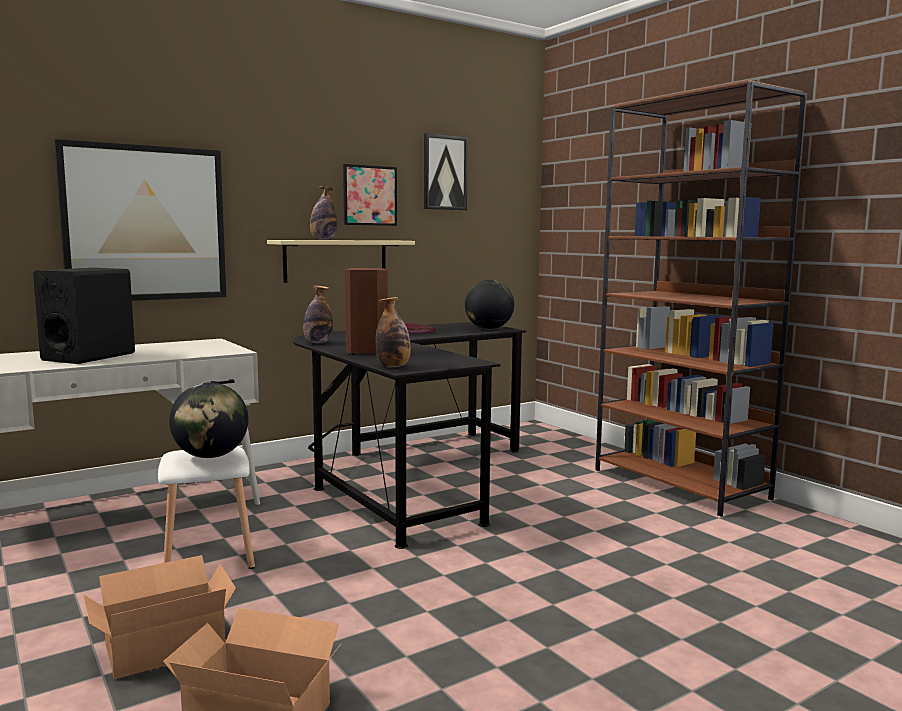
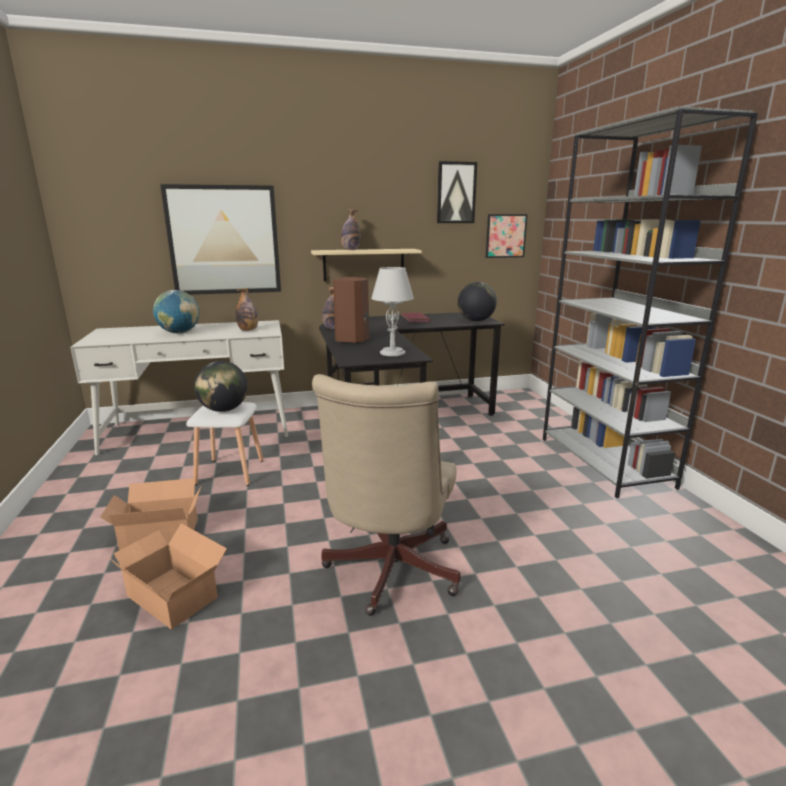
camera: 20 degrees right, 10 degrees up
black speaker [33,268,135,364] -> globe [153,290,199,333]
picture [343,164,397,226] -> picture moved to [486,214,528,258]
bottle [375,297,411,367] -> bottle moved to [236,288,258,331]
brown bookcase [595,80,807,517] -> grey bookcase [543,106,758,498]
none -> beige office chair [312,374,461,616]
none -> grey table lamp [371,267,414,356]

